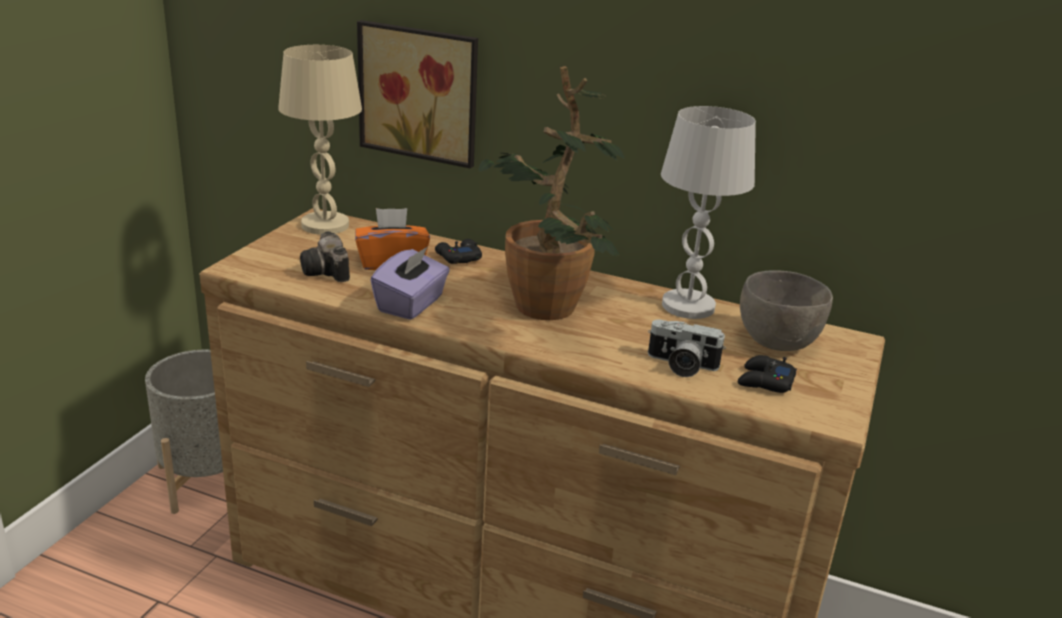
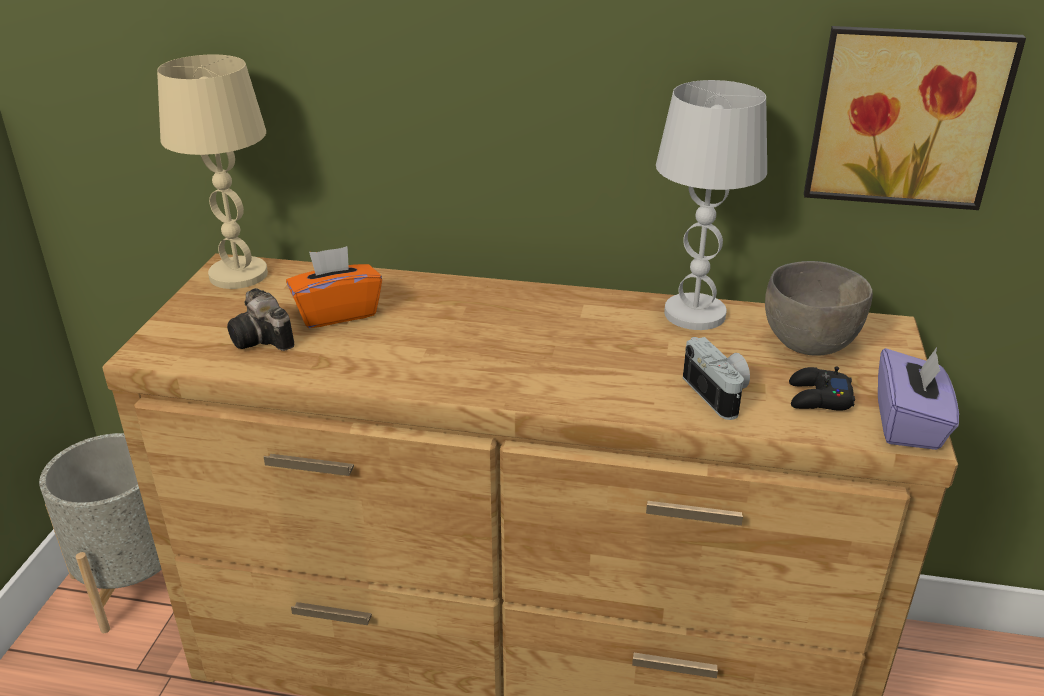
camera: 10 degrees left, 5 degrees up
picture [357,20,478,169] -> picture moved to [804,26,1026,210]
purple tissue box [370,246,450,320] -> purple tissue box moved to [878,347,959,450]
black game controller [435,239,482,264] -> none
potted plant [479,66,625,320] -> none
camera [648,320,726,377] -> camera turned 120 degrees counterclockwise [683,337,750,420]

